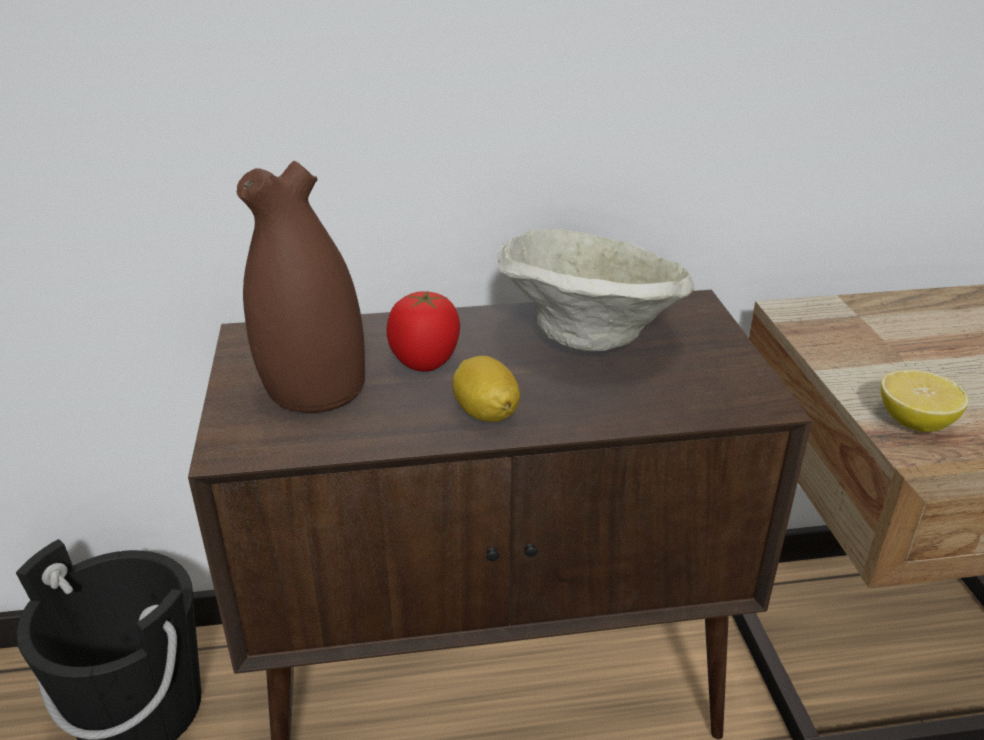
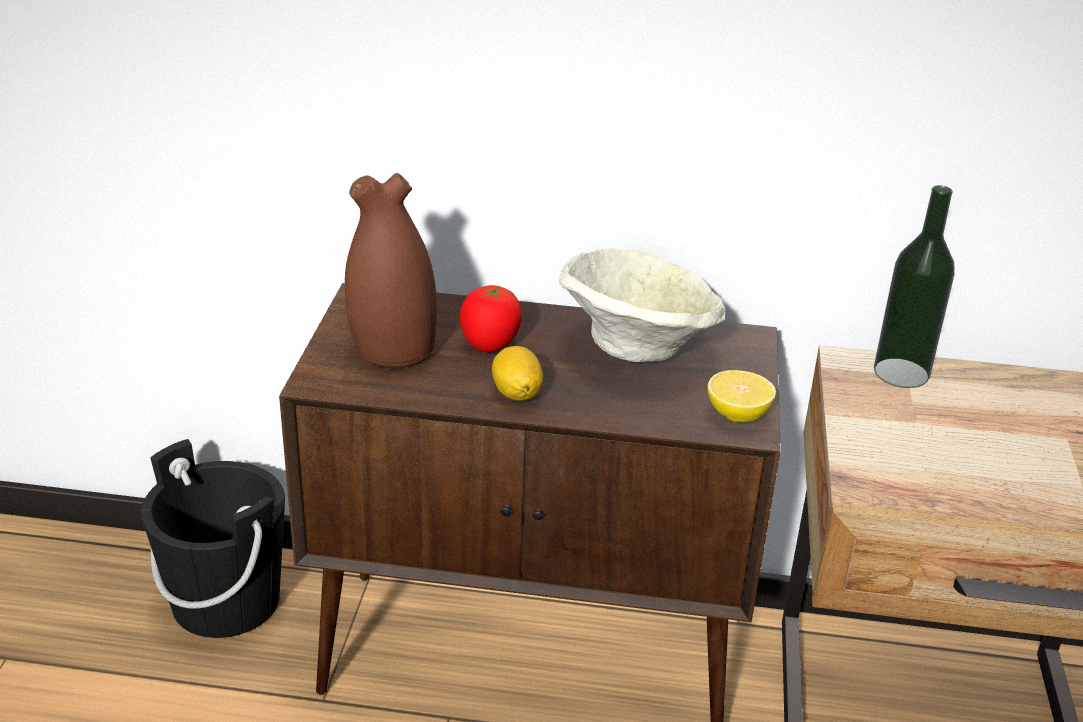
camera: 15 degrees right, 0 degrees up
lemon [881,370,969,432] -> lemon moved to [707,370,776,423]
none -> bottle [874,185,955,388]

